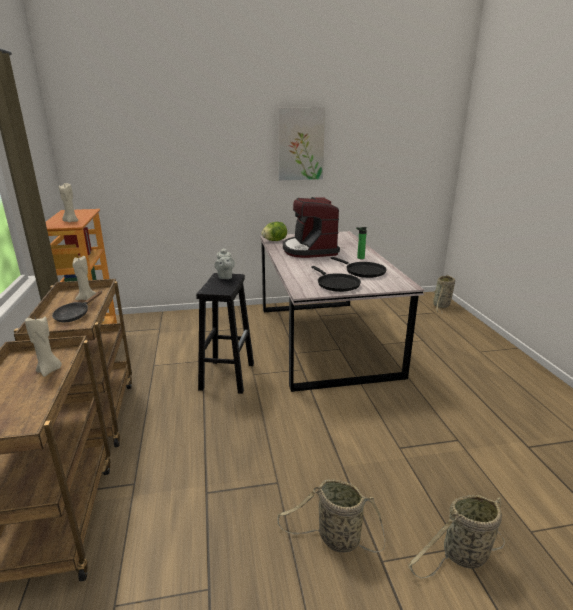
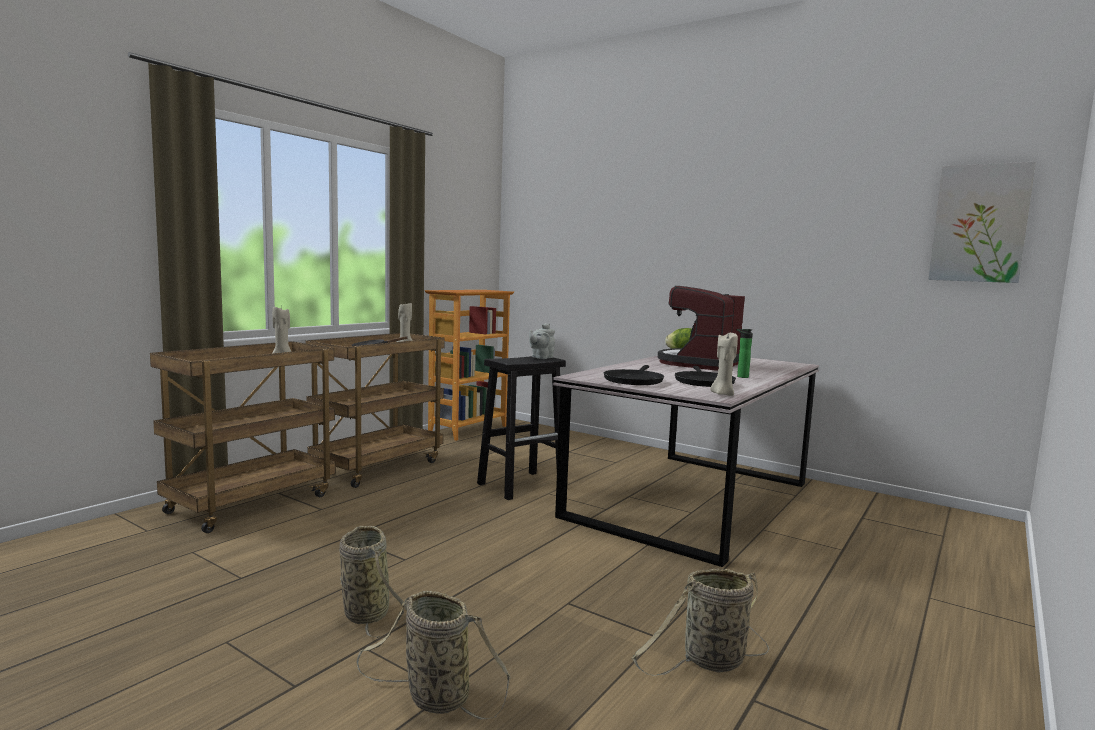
camera: 45 degrees right, 15 degrees down
beige candle [59,183,78,222] -> beige candle moved to [710,333,738,396]
picture [278,107,325,180] -> picture moved to [928,162,1036,283]
basket [433,275,455,313] -> basket moved to [632,569,769,676]

